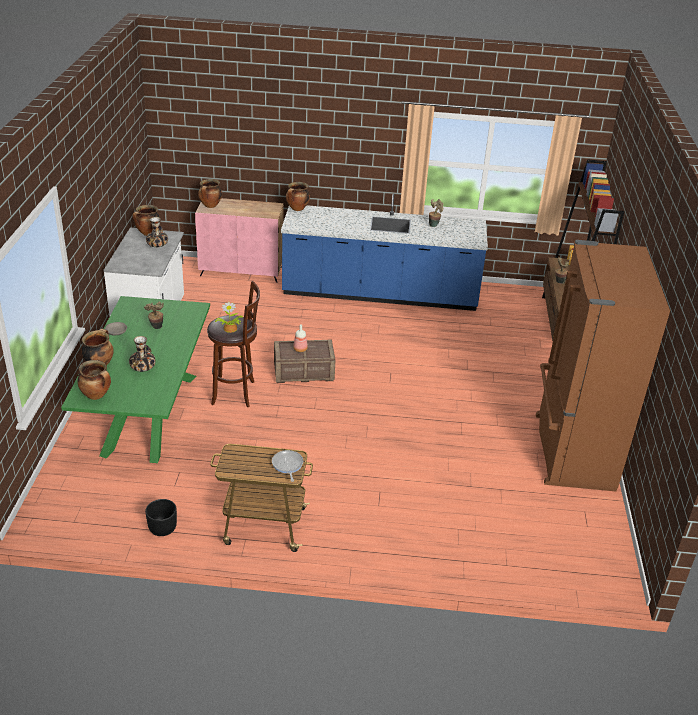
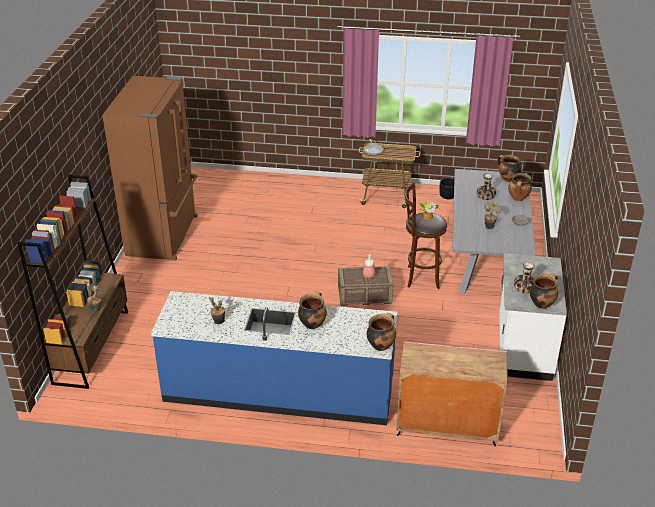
camera: 175 degrees left, 0 degrees up
green dining table [61,296,210,463] -> grey dining table [452,169,536,294]
cooking pot [198,179,222,208] -> cooking pot moved to [298,291,327,329]

